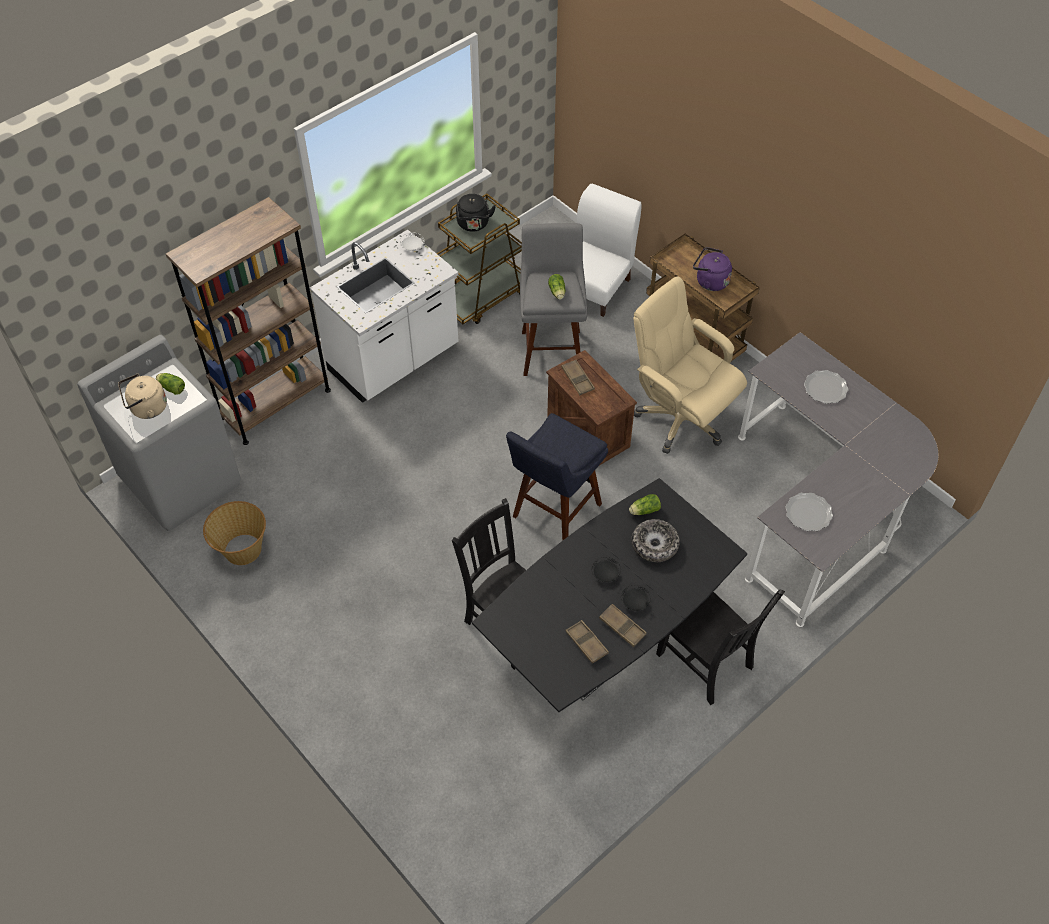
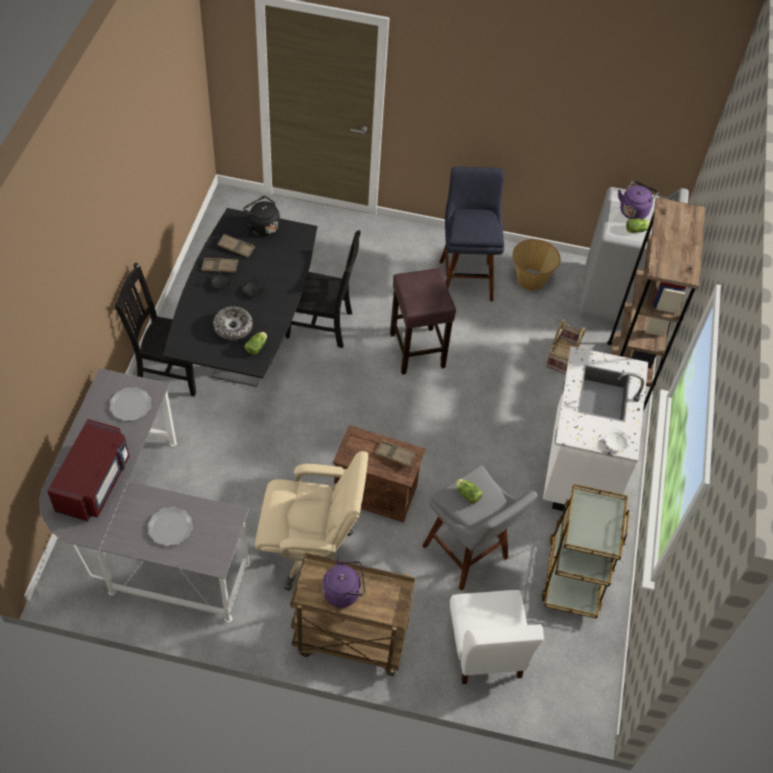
camera: 140 degrees right, 0 degrees up
beige kettle [118,374,167,419] -> purple kettle [618,180,659,219]
black kettle [456,194,496,232] -> black kettle moved to [243,196,280,236]
blue stool [506,413,608,541] -> blue stool moved to [440,167,504,301]
none -> red microwave [47,419,129,522]
none -> brown stool [390,268,456,375]
none -> basket [546,319,585,374]

